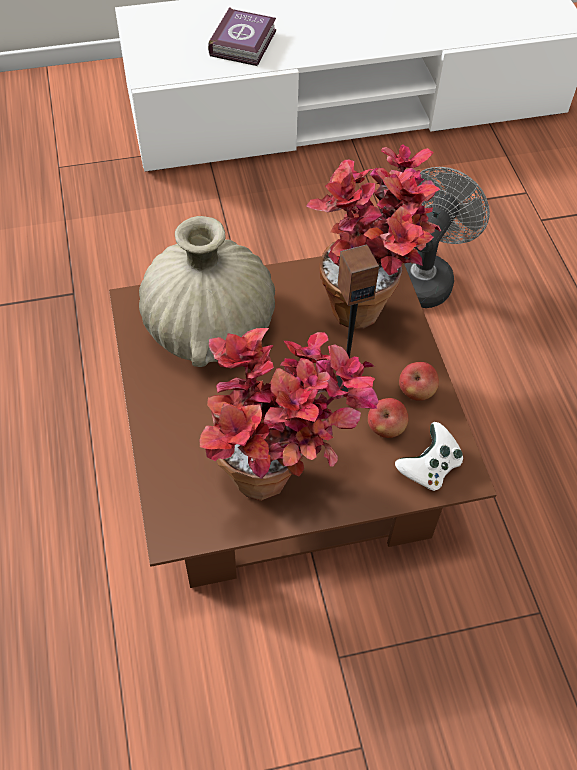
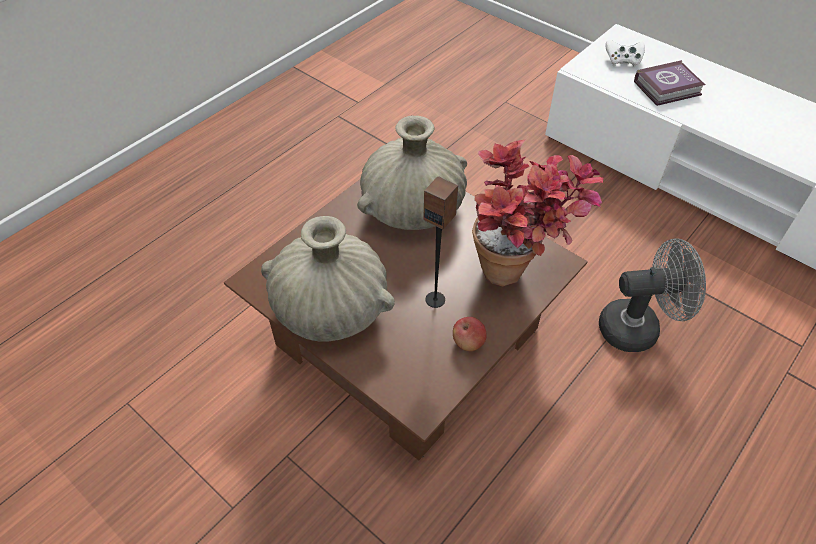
camera: 55 degrees right, 5 degrees down
potted plant [200,328,379,501] -> beige vase [261,216,395,342]
apple [368,398,408,438] -> none
white game controller [395,422,463,491] -> white game controller moved to [605,40,645,67]

